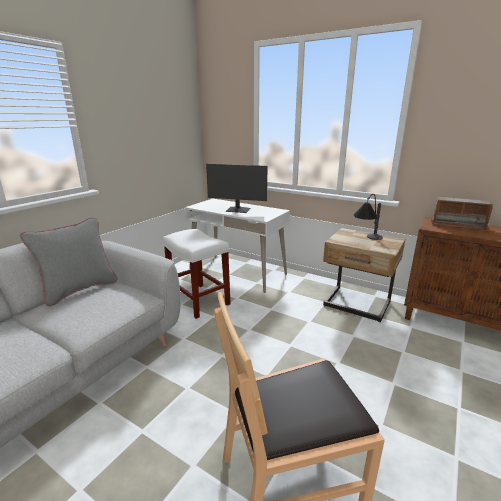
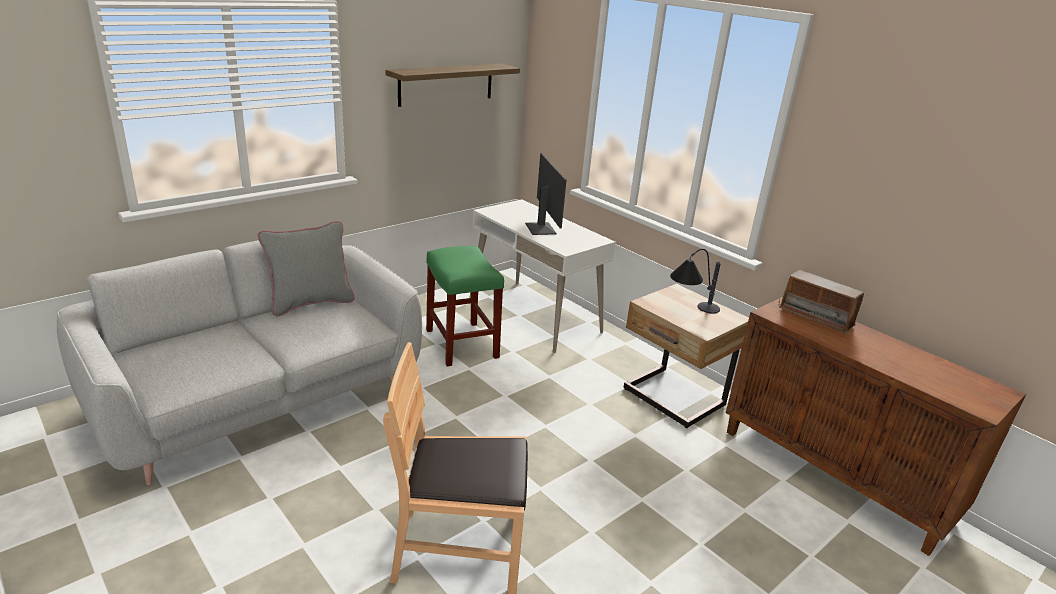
camera: 15 degrees right, 5 degrees up
white stool [163,229,231,319] -> green stool [426,246,504,367]
monitor [206,164,268,213] -> monitor turned 135 degrees counterclockwise [525,153,567,235]
none -> shelf [385,63,520,107]

